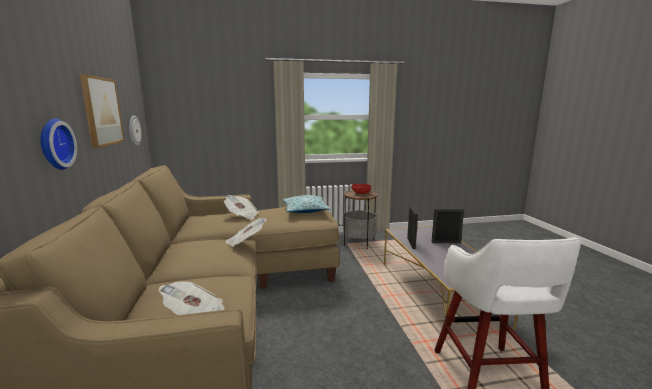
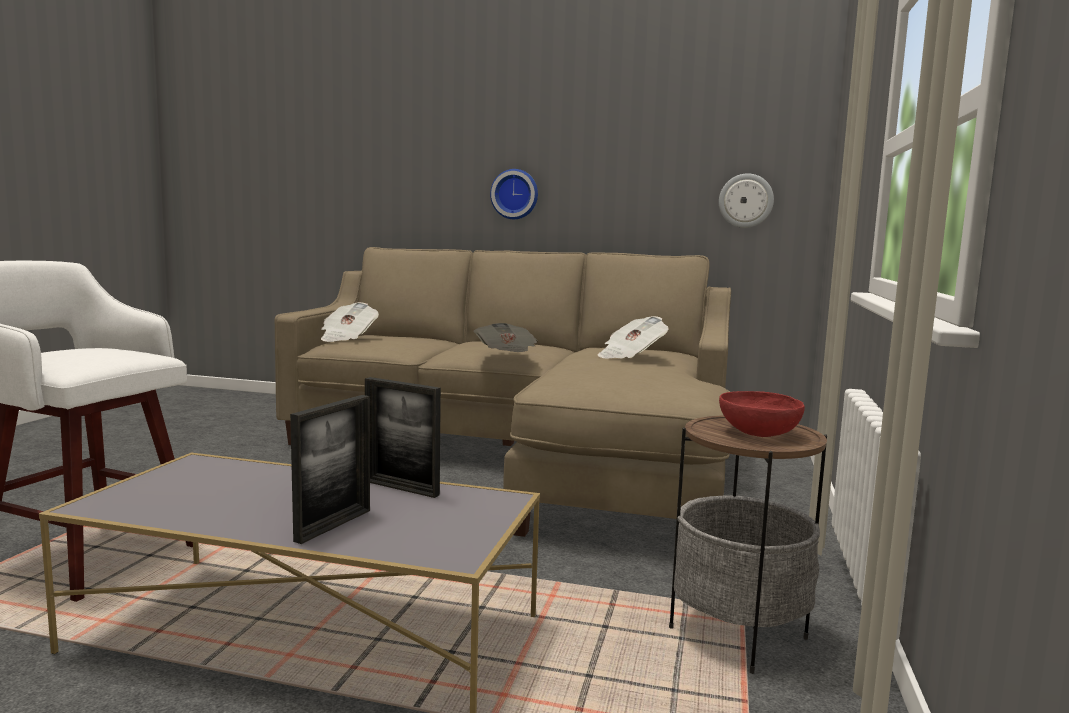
camera: 115 degrees right, 5 degrees down
picture [80,74,124,148] -> none
pillow [283,195,331,213] -> none

